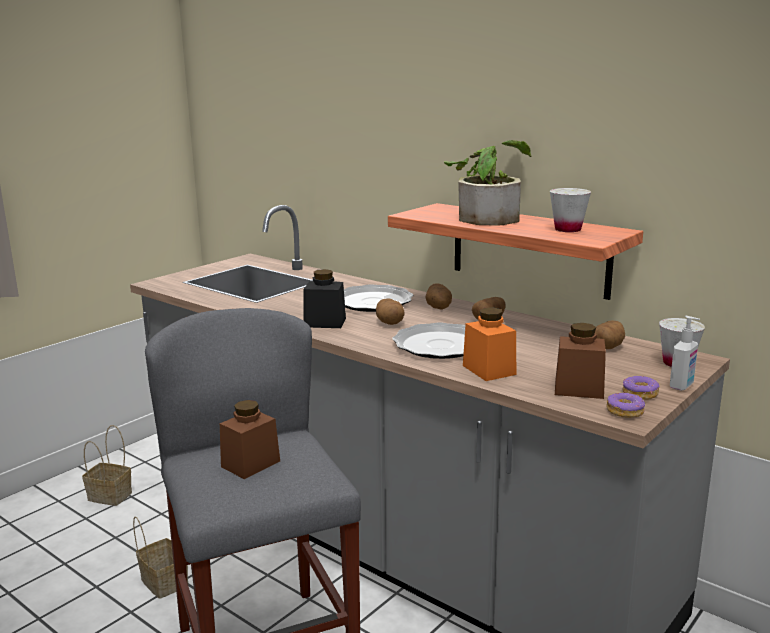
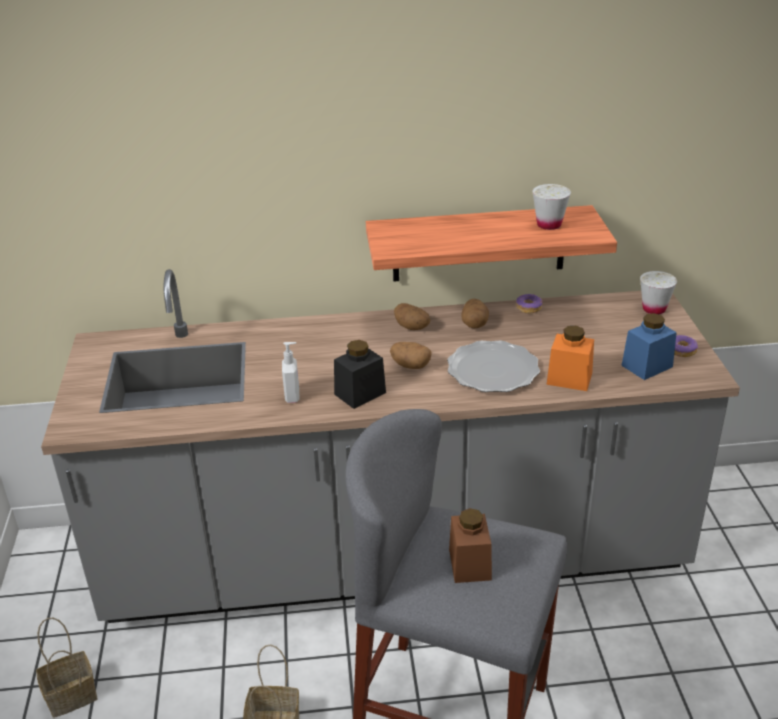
camera: 45 degrees left, 15 degrees up
plate [344,284,414,312] -> none
potted plant [444,140,532,226] -> none
brown jar [555,323,606,399] -> blue jar [621,313,677,380]
potato [595,320,625,349] -> none
donut [606,392,645,418] -> donut moved to [516,294,543,313]
soap dispenser [670,316,700,391] -> soap dispenser moved to [282,342,299,403]

